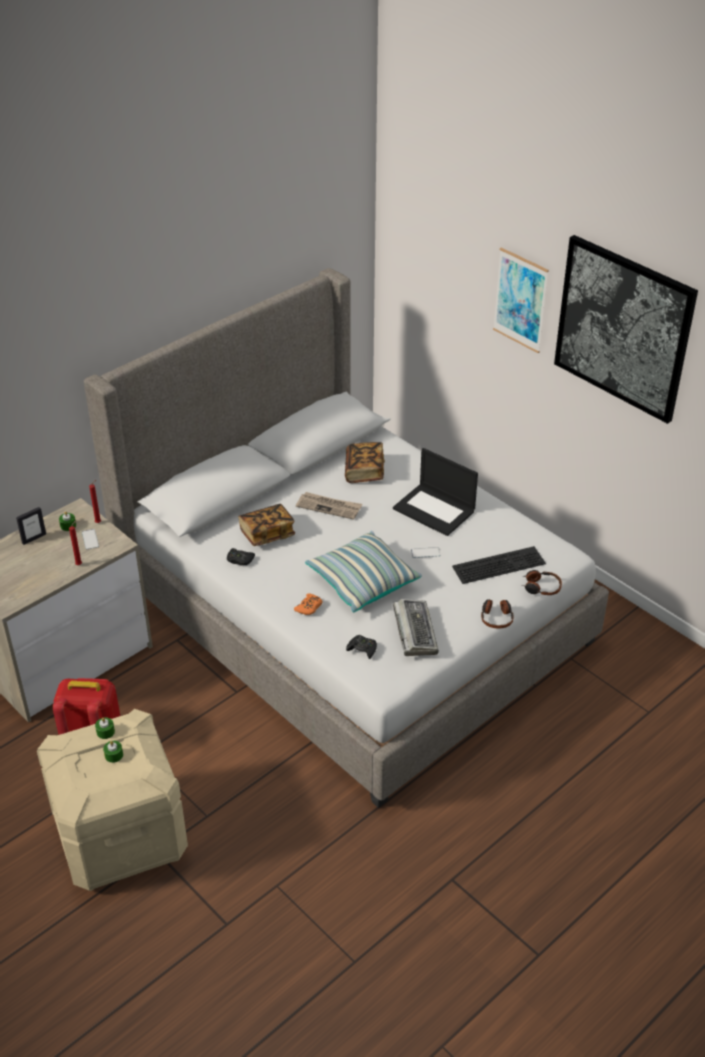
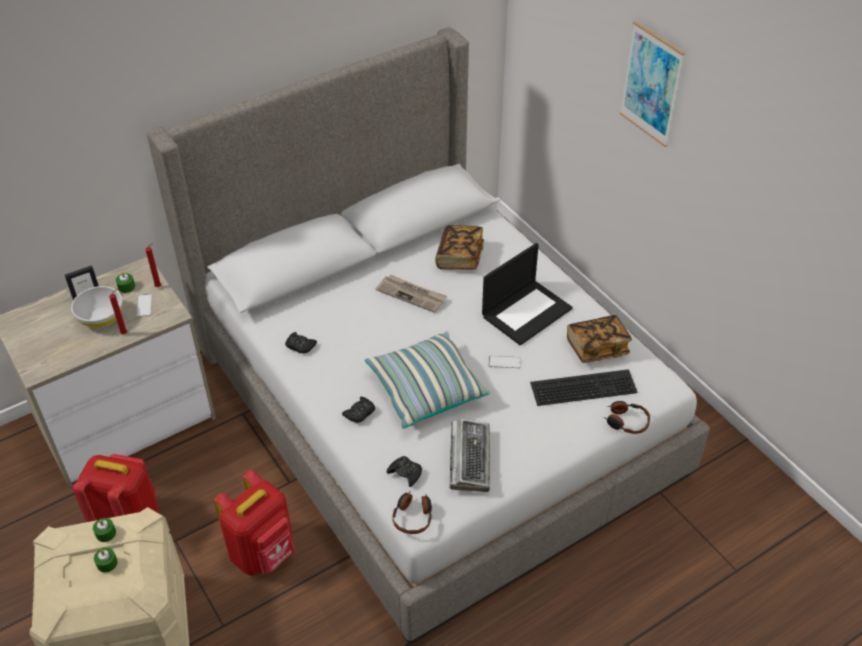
camera: 10 degrees right, 5 degrees up
book [238,504,295,546] -> book moved to [567,315,632,363]
orange game controller [294,593,323,615] -> black game controller [342,397,375,423]
laptop [393,448,478,536] -> laptop turned 90 degrees counterclockwise [482,243,573,345]
headphones [481,599,514,628] -> headphones moved to [392,491,432,534]
picture [554,235,698,424] -> none
none -> white bowl [71,286,123,328]
none -> red backpack [214,470,295,576]

